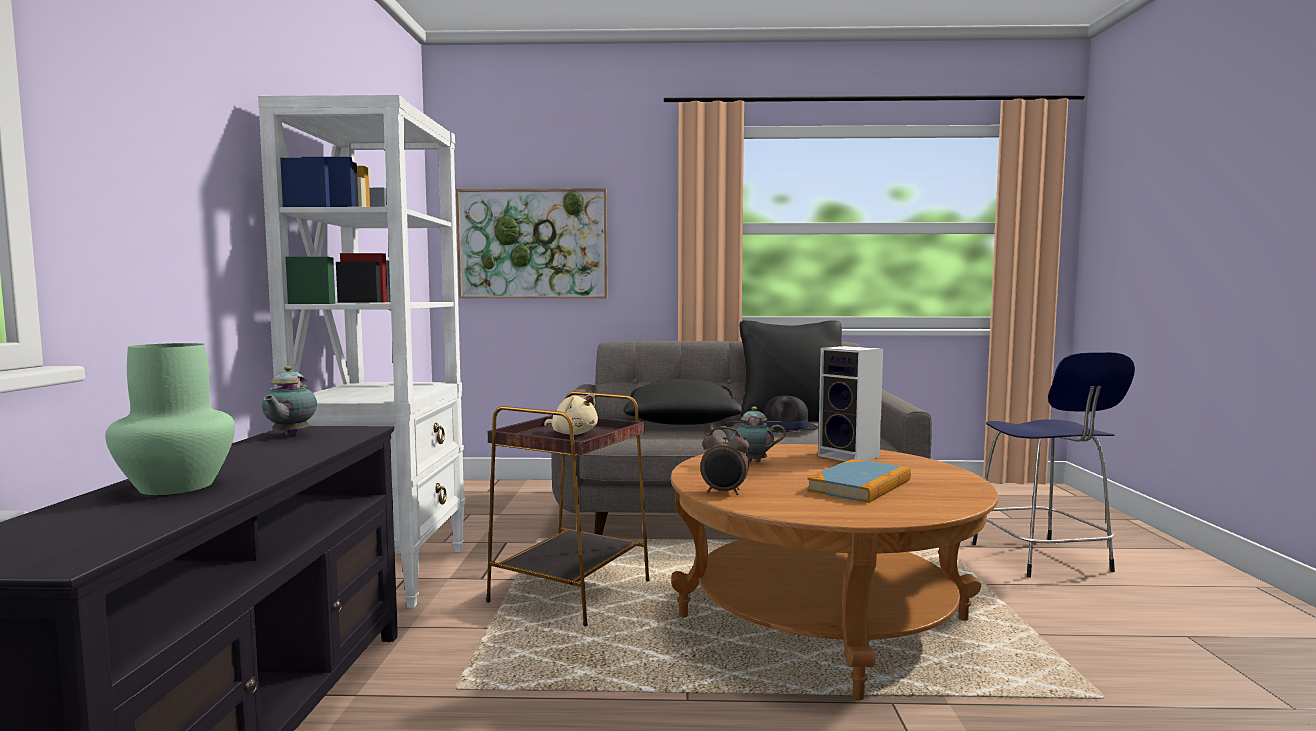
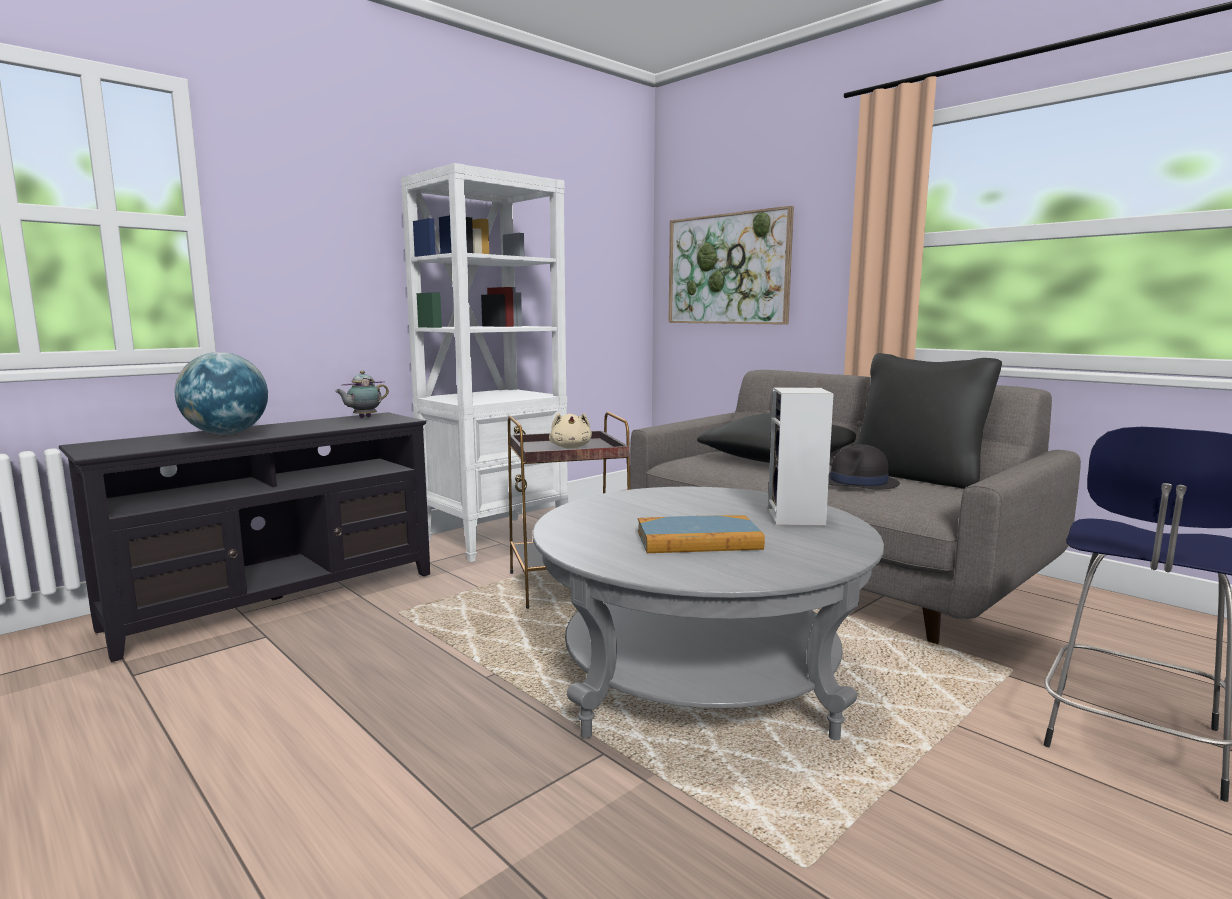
camera: 45 degrees right, 5 degrees up
green vase [105,343,235,495] -> globe [174,352,268,435]
brown coffee table [671,444,998,701] -> grey coffee table [532,487,884,740]
alarm clock [700,427,749,495] -> none
teapot [720,407,786,462] -> none

